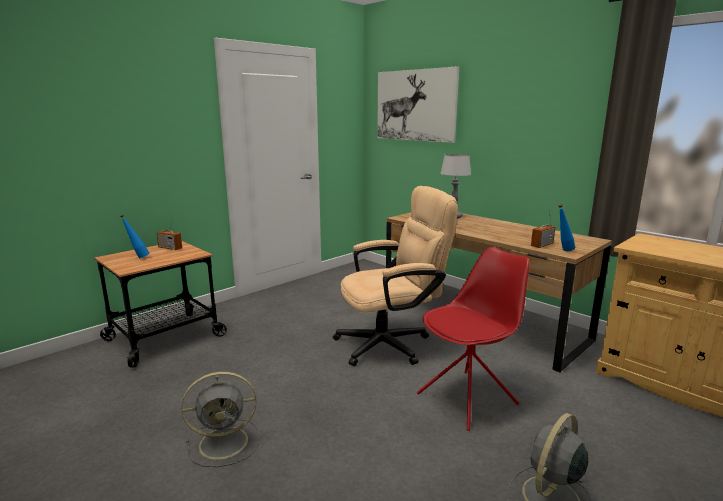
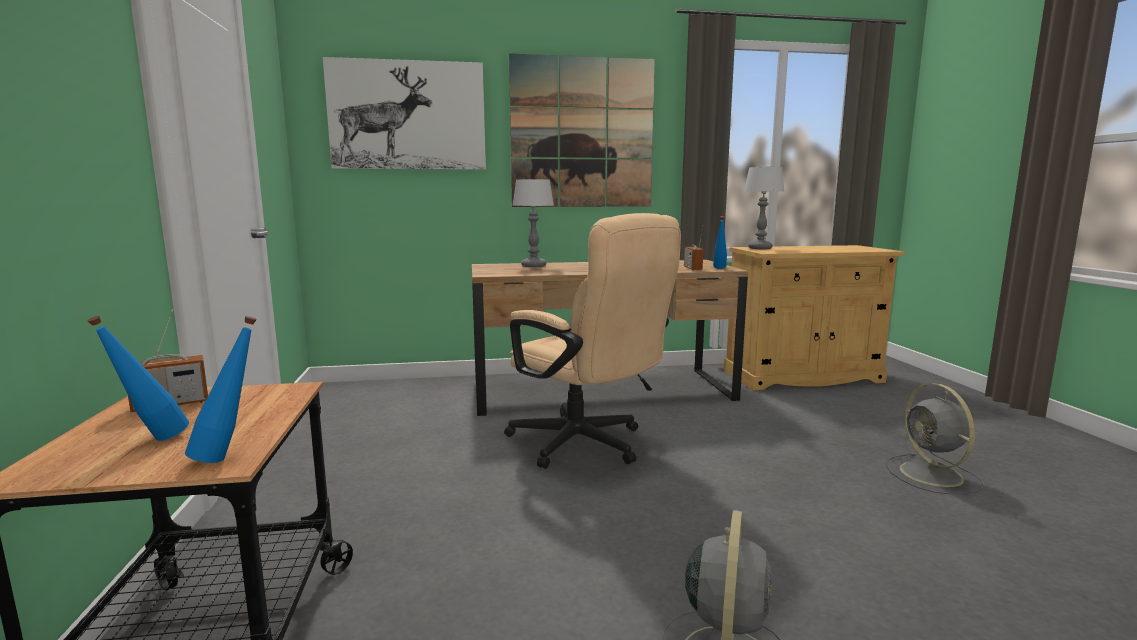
camera: 55 degrees left, 5 degrees down
beige office chair [333,186,458,366] -> beige office chair turned 120 degrees clockwise [504,213,681,469]
red chair [417,247,530,431] -> none
none -> blue bottle [185,316,257,463]
none -> picture [509,53,655,207]
none -> table lamp [744,167,785,249]

